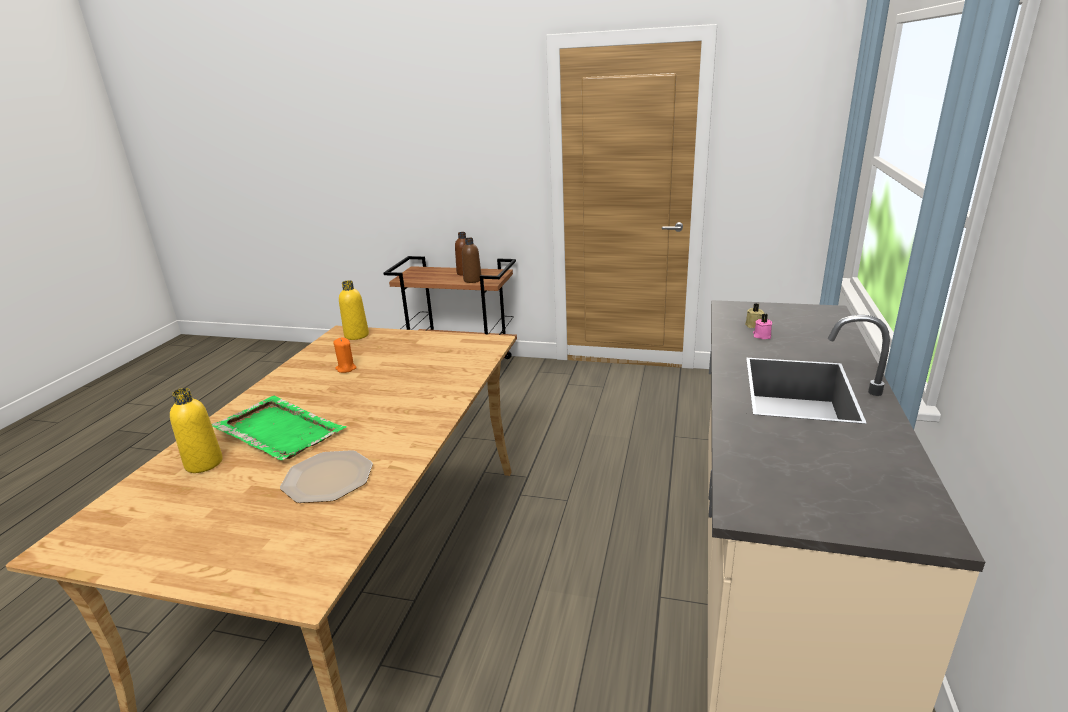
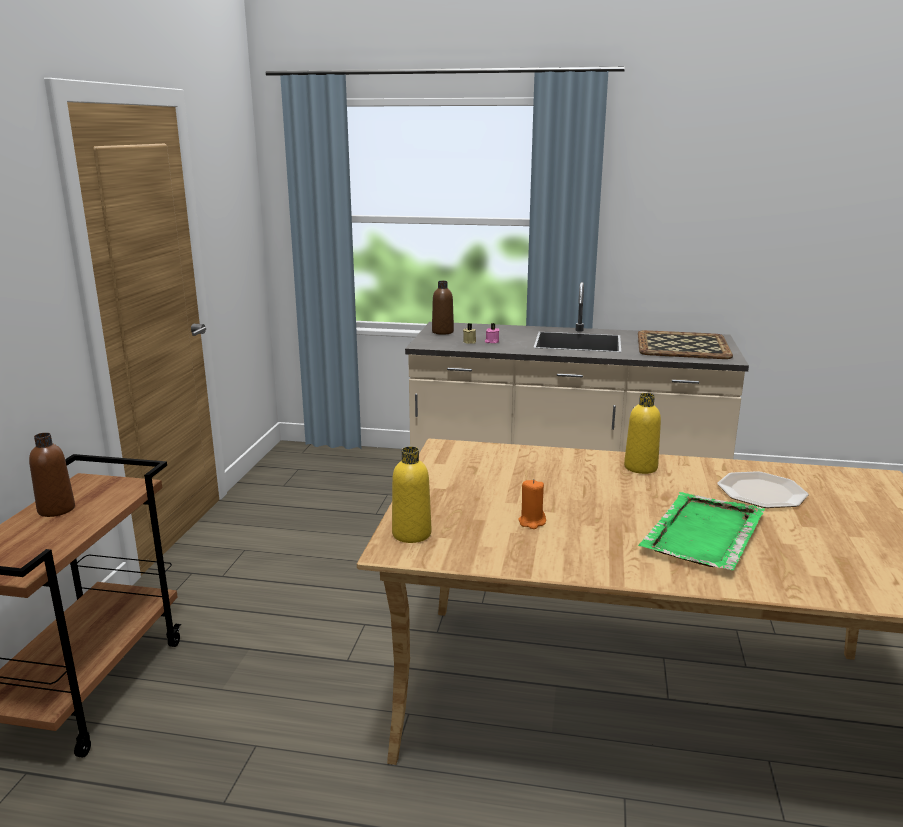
camera: 95 degrees left, 5 degrees down
yellow bottle [170,388,223,473] -> yellow bottle moved to [624,393,661,474]
brown bottle [462,238,481,283] -> brown bottle moved to [432,281,454,335]
none -> tray [638,330,733,359]

